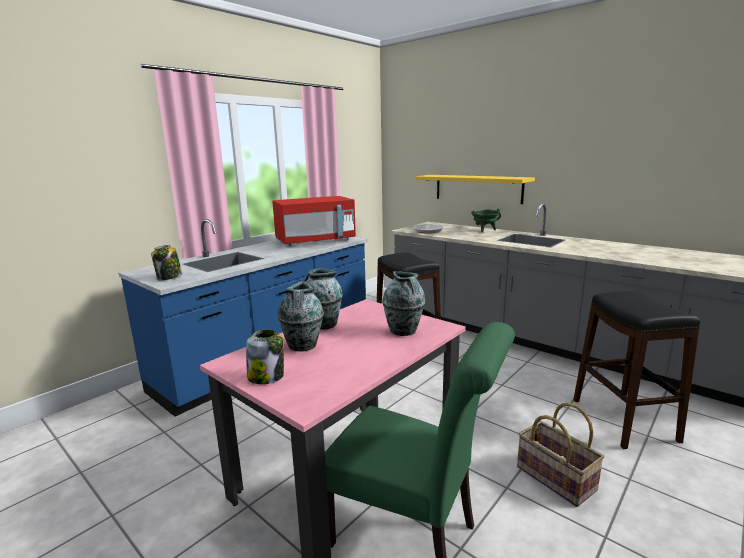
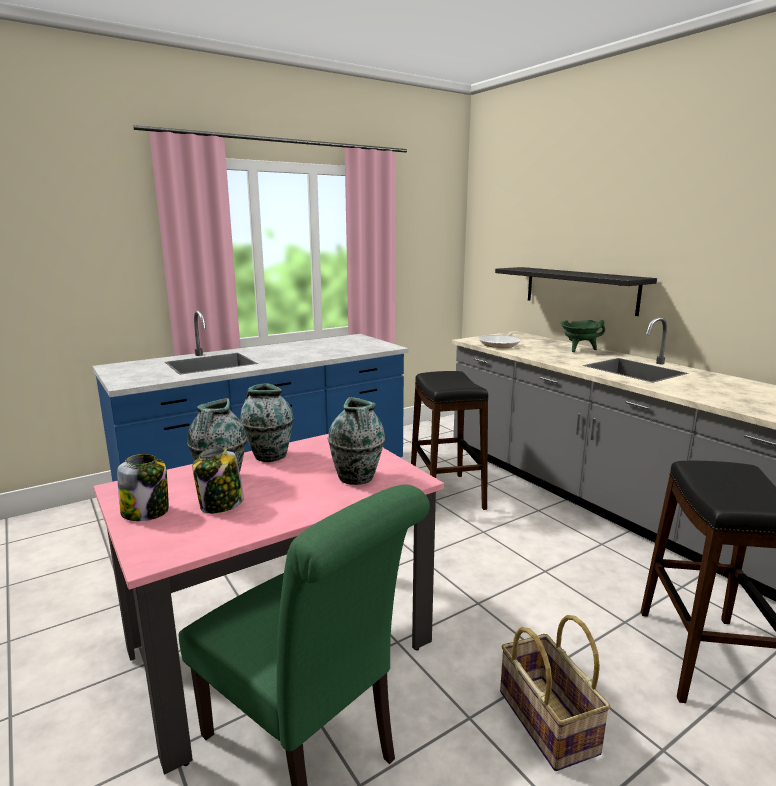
camera: 15 degrees right, 0 degrees up
jar [151,245,182,281] -> jar moved to [192,447,244,514]
red microwave [272,196,356,246] -> none
yellow shelf [415,175,535,204] -> black shelf [495,267,657,316]

